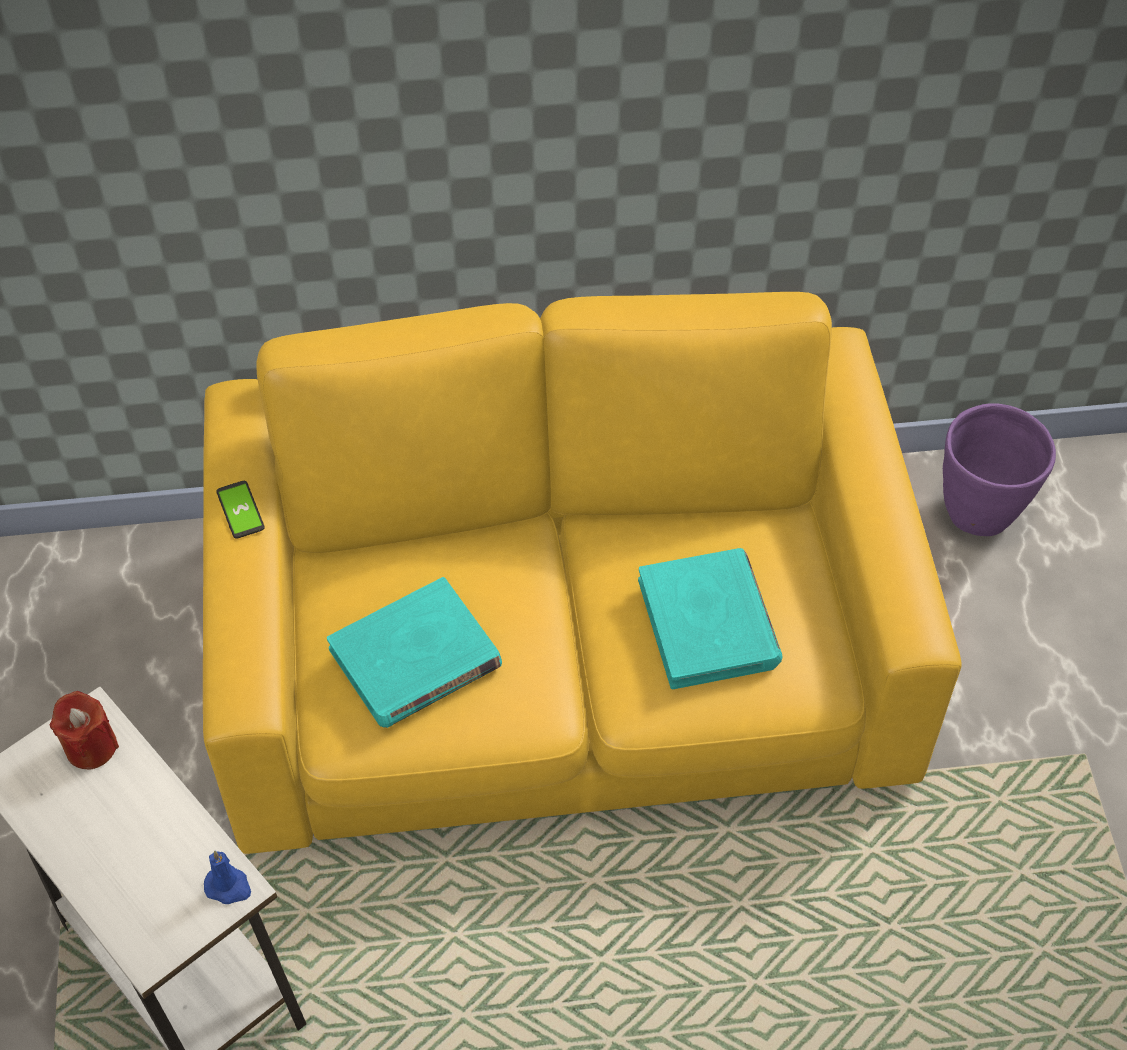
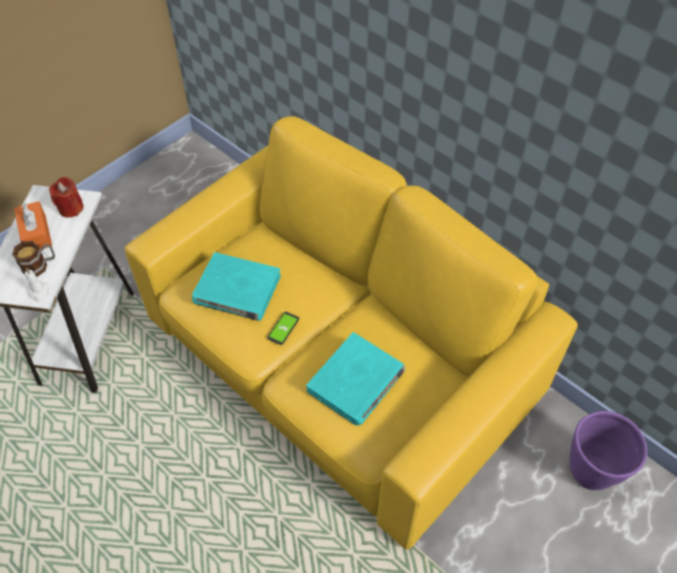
camera: 50 degrees right, 0 degrees up
blue candle [204,850,251,904] -> white candle [25,268,49,302]
phone [216,481,265,539] -> phone moved to [267,312,299,345]
none -> mug [12,241,55,277]
none -> orange tissue box [14,201,52,249]

